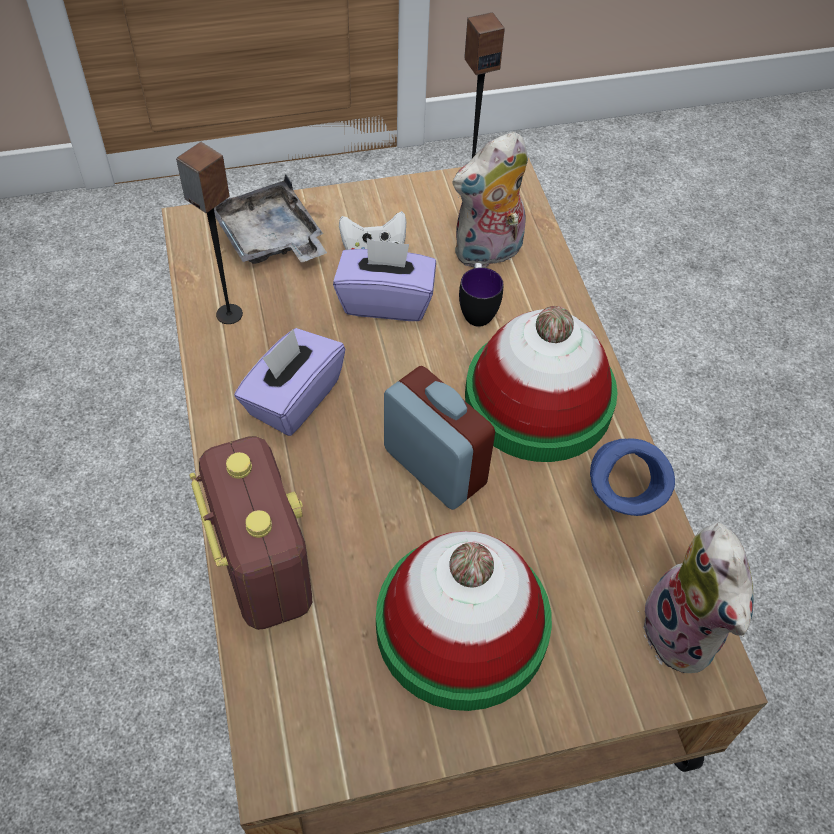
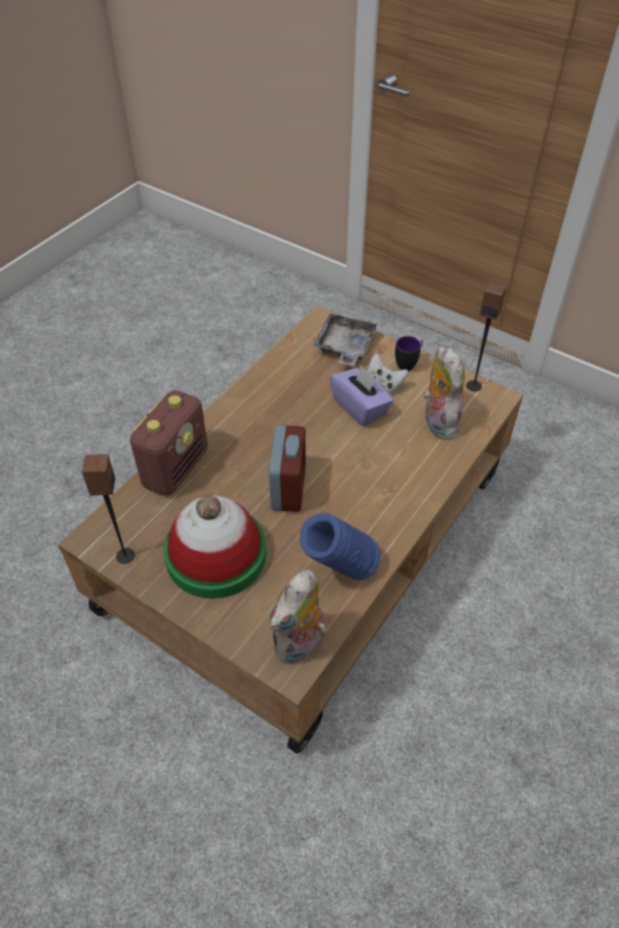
camera: 50 degrees right, 5 degrees down
speaker [176,142,243,324] -> speaker moved to [82,454,135,564]
purple tissue box [234,328,345,436] -> none
plush toy [452,132,528,268] -> plush toy turned 60 degrees clockwise [423,347,465,440]
mug [459,263,503,326] -> mug moved to [395,336,423,371]
hat [465,306,618,462] -> none

